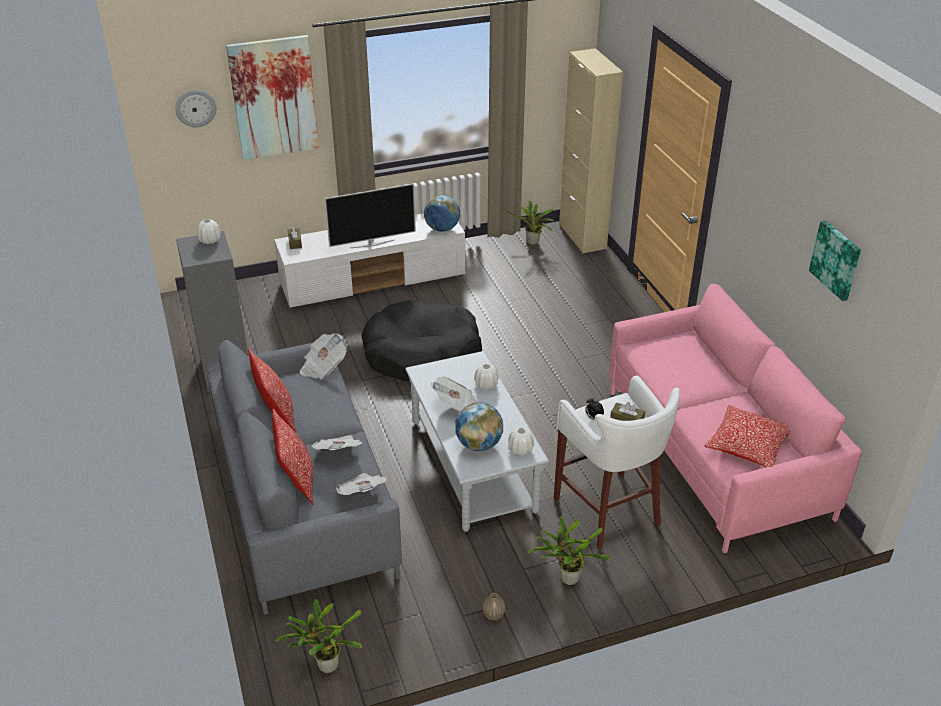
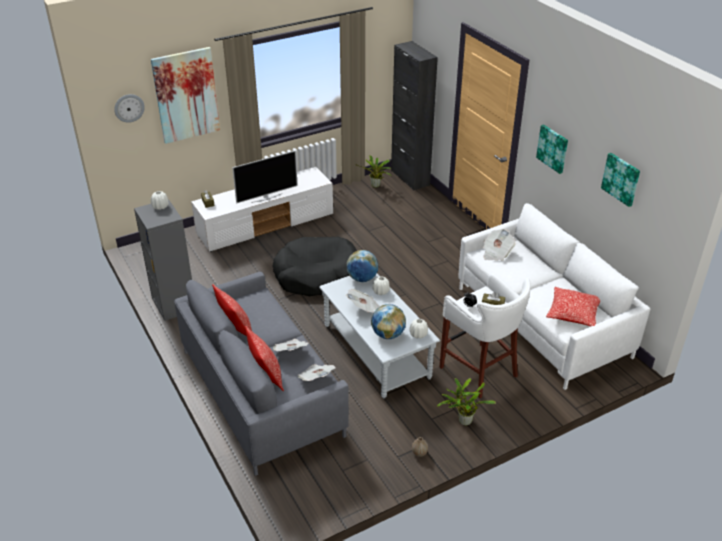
camera: 10 degrees left, 0 degrees up
potted plant [275,599,362,673] -> none
newspaper [299,334,346,379] -> newspaper moved to [483,229,515,261]
globe [424,195,460,232] -> globe moved to [347,250,378,282]
beige cabinet [559,48,623,253] -> black cabinet [391,41,438,190]
pink sofa [609,284,862,553] -> white sofa [458,203,651,390]
none -> picture [536,125,568,174]

